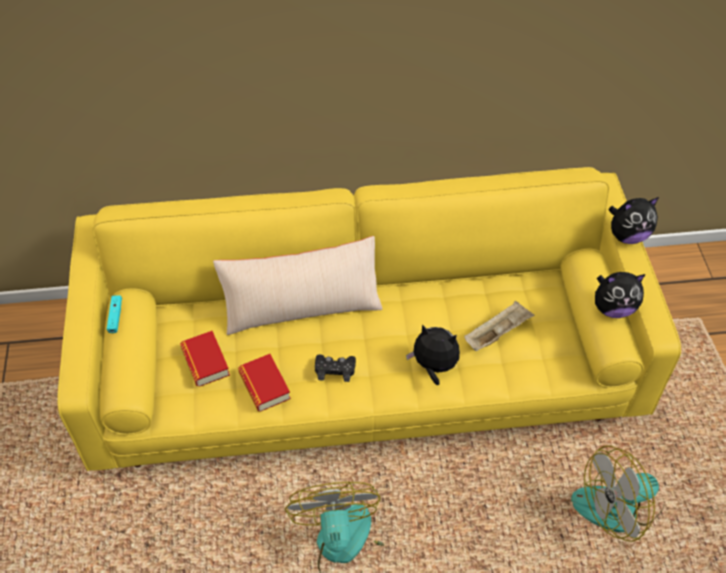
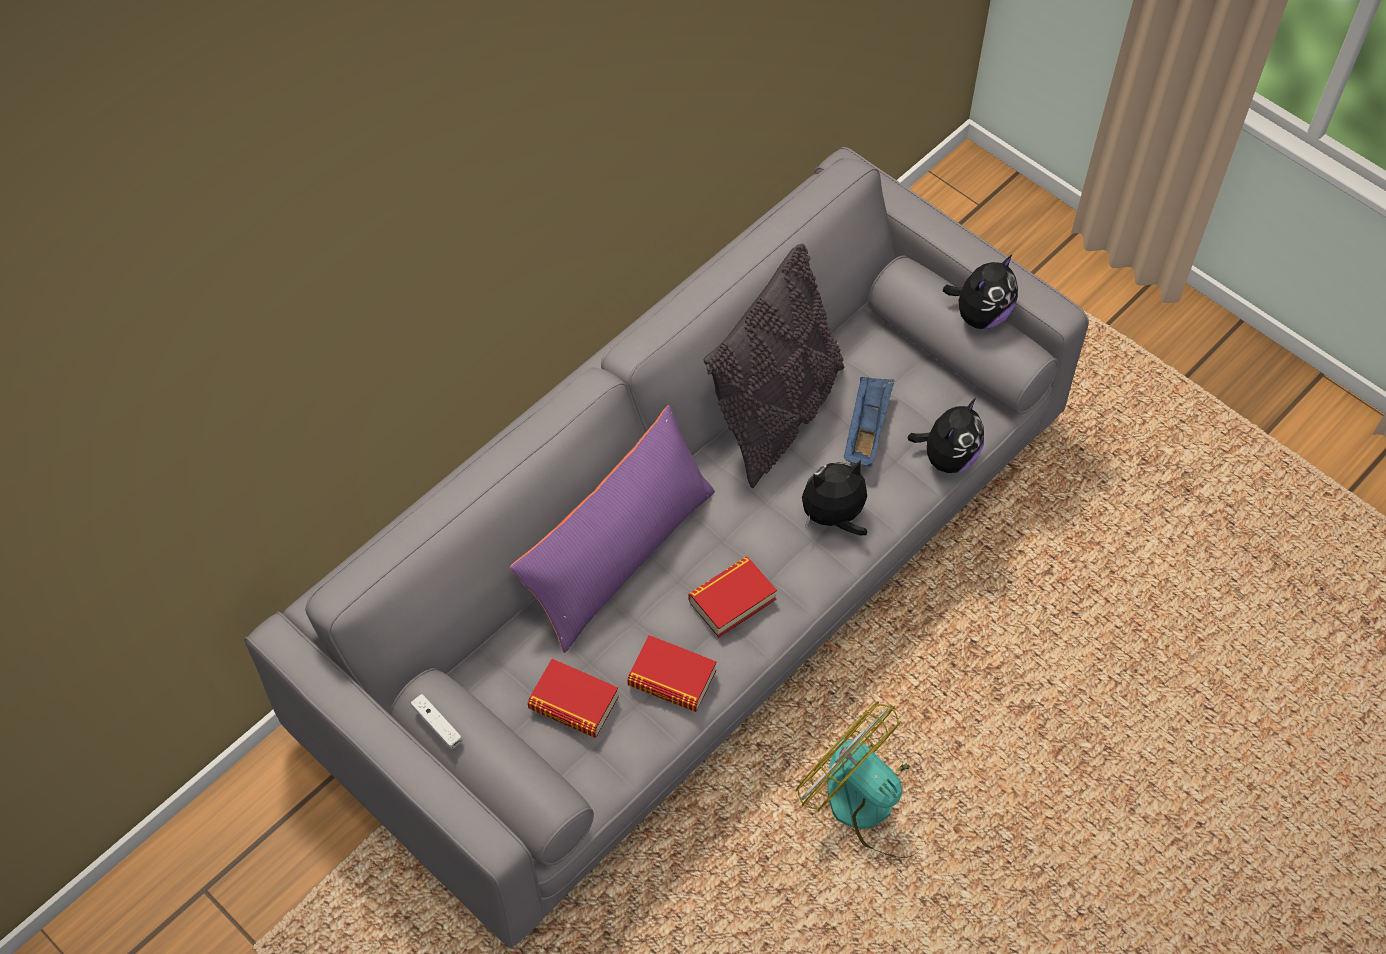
camera: 40 degrees left, 5 degrees up
yellow sofa [57,167,681,471] -> grey sofa [244,147,1089,949]
turquoise game controller [107,295,122,333] -> white game controller [411,694,462,749]
beige pillow [213,236,382,335] -> purple pillow [510,405,715,653]
black game controller [315,354,356,382] -> book [688,557,777,638]
beige tray [464,301,534,351] -> blue tray [844,377,894,467]
fan [571,446,664,542] -> none
plush toy [608,197,659,244] -> plush toy moved to [908,398,984,473]
none -> black pillow [704,244,844,488]

